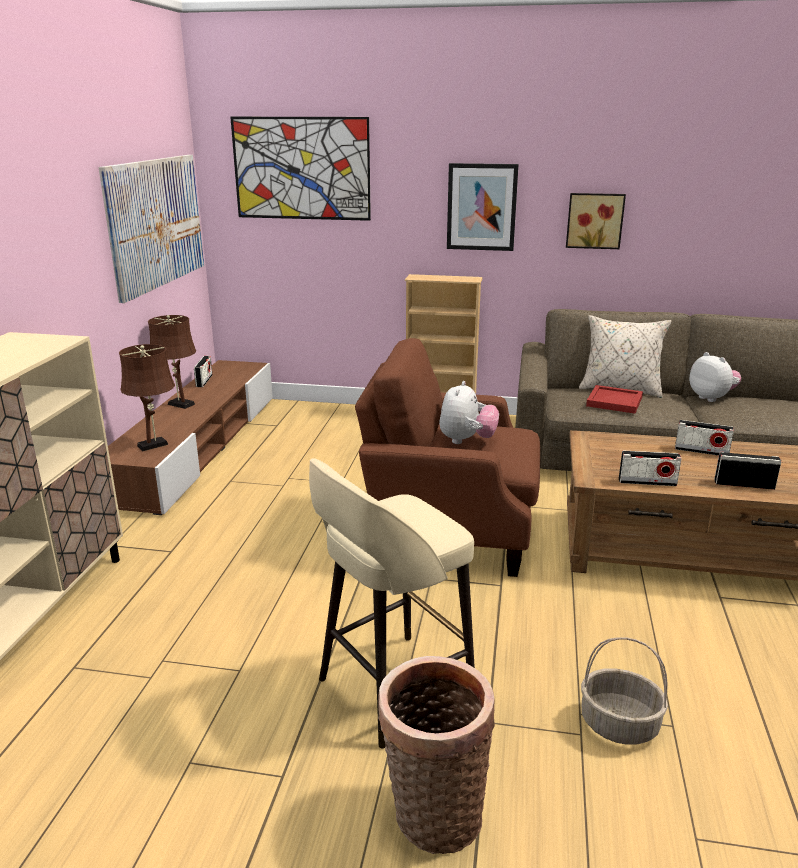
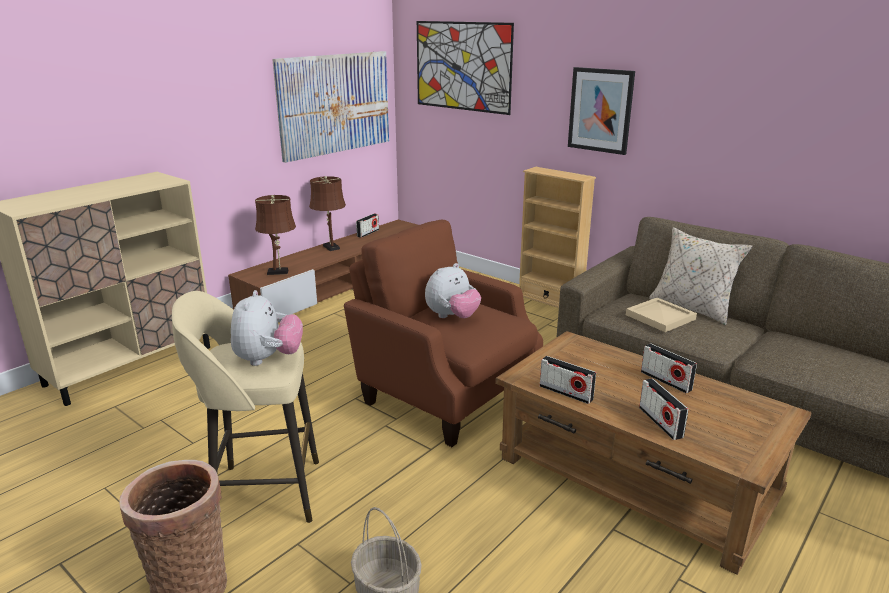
camera: 30 degrees right, 0 degrees up
picture [566,193,626,249] -> none
red tray [586,385,643,414] -> beige tray [626,298,697,332]
plush toy [689,352,741,402] -> plush toy moved to [231,290,303,366]
radio [714,452,782,490] -> radio turned 150 degrees counterclockwise [639,378,688,440]

